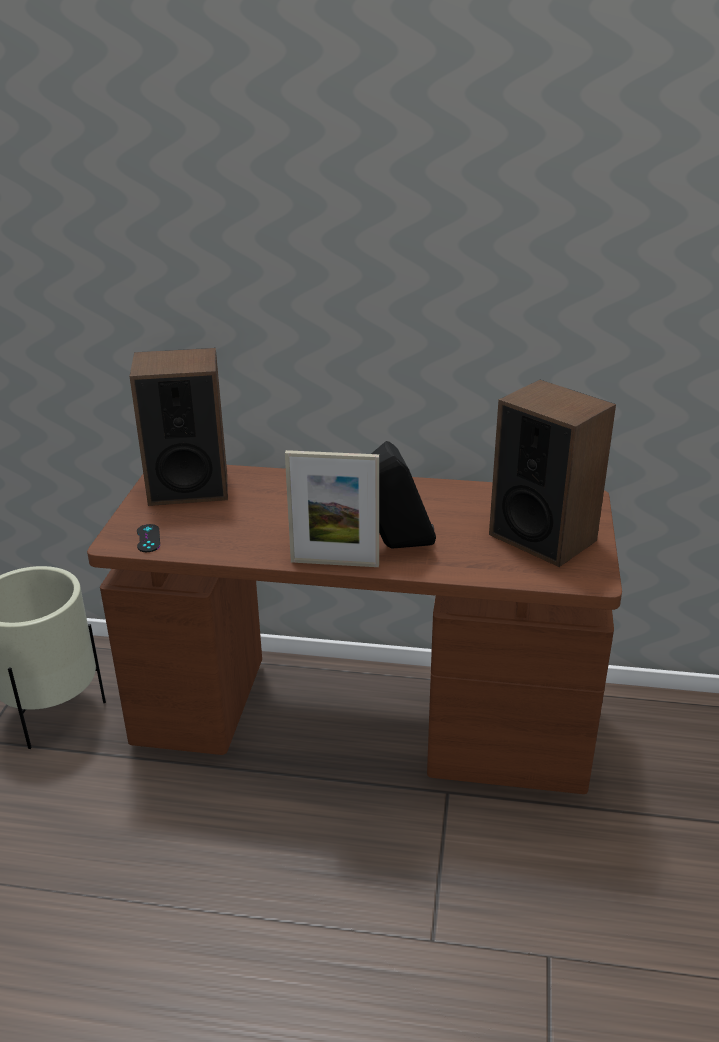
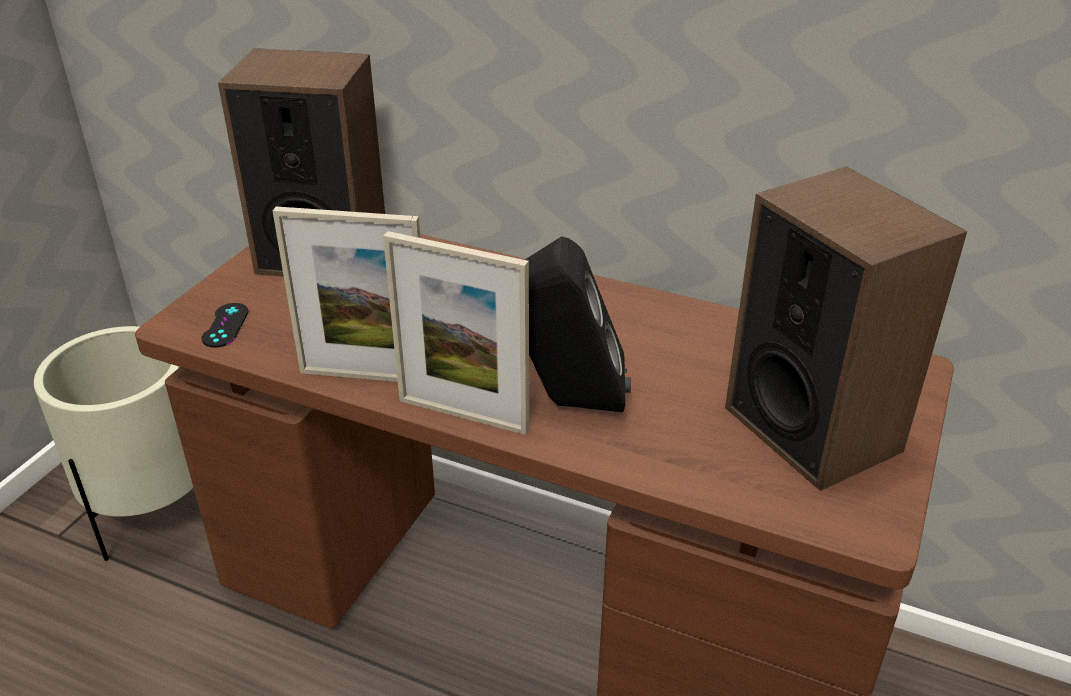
camera: 15 degrees right, 5 degrees up
none -> picture frame [273,206,420,382]

